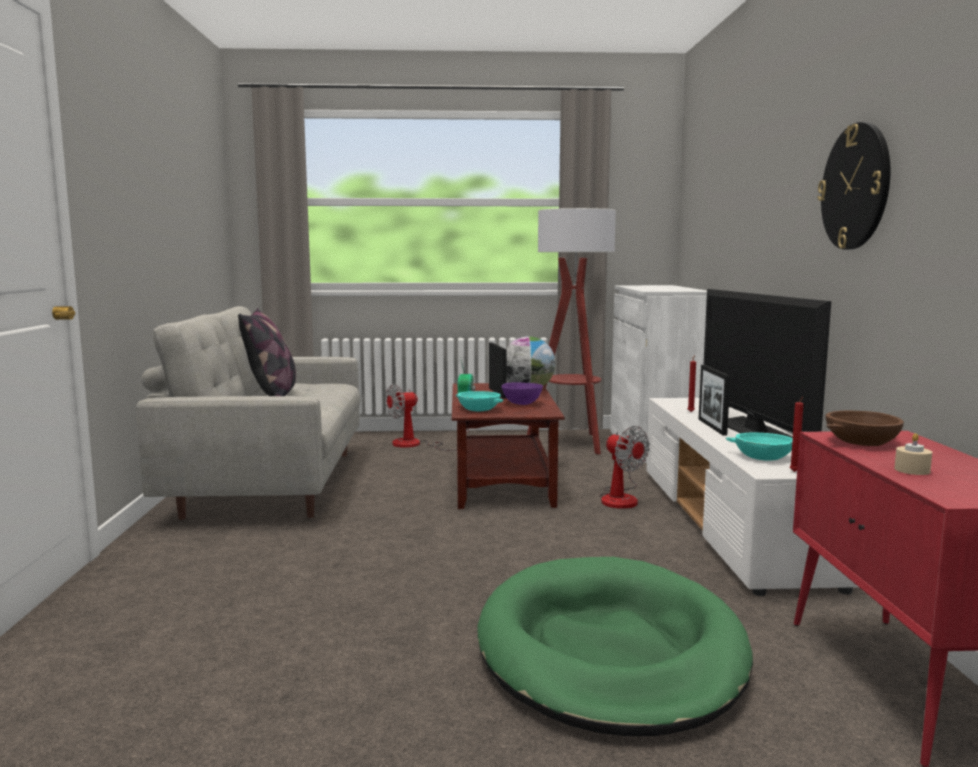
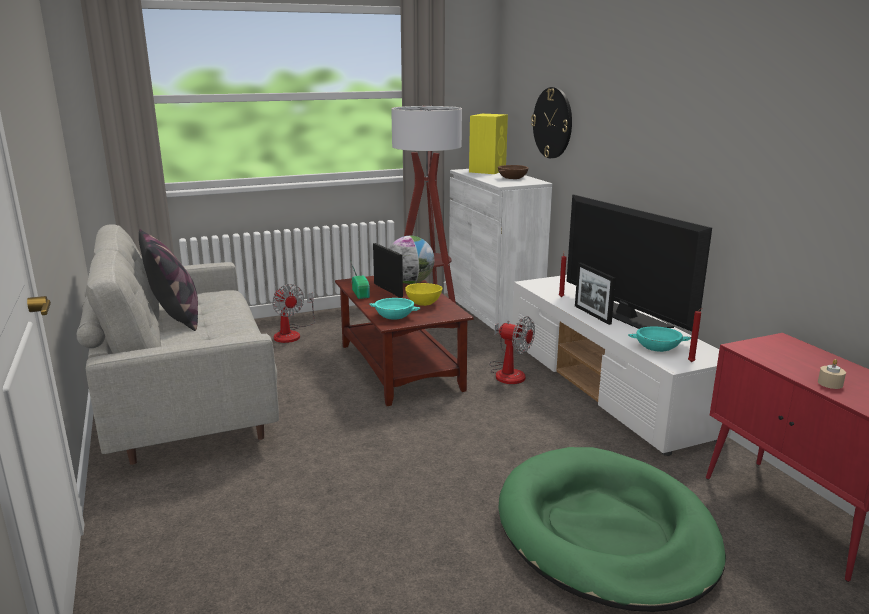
camera: 20 degrees left, 10 degrees up
fan [385,384,468,451] -> fan turned 75 degrees counterclockwise [272,284,315,343]
purple bowl [502,382,543,405] -> yellow bowl [405,283,442,306]
wall clock [818,122,891,250] -> wall clock moved to [531,87,572,158]
brown bowl [826,411,904,446] -> brown bowl moved to [498,165,528,179]
none -> yellow speaker [469,114,508,174]

